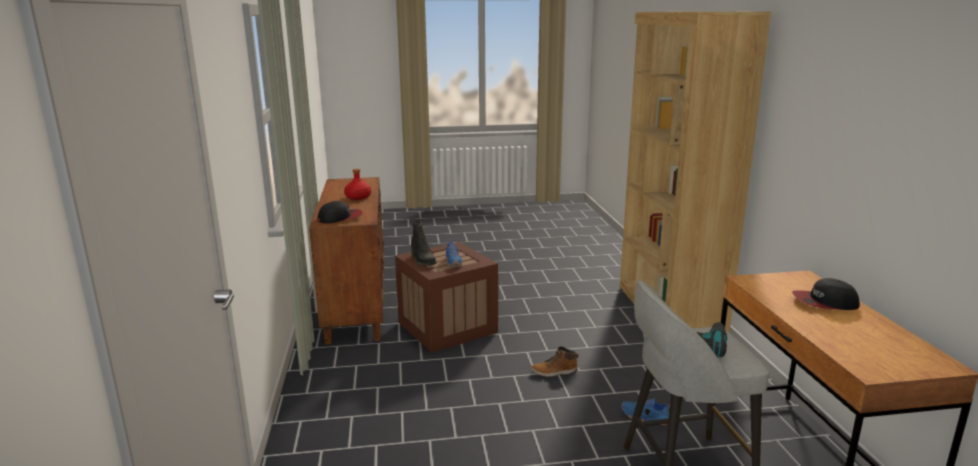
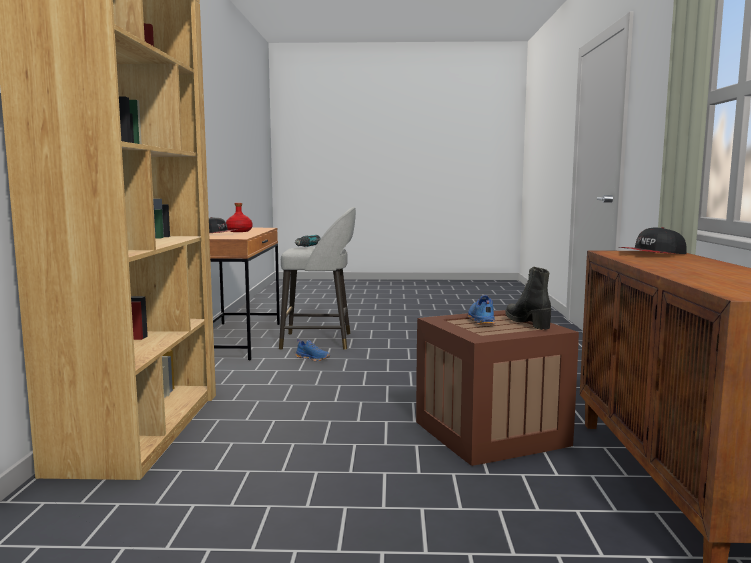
camera: 170 degrees left, 10 degrees down
red bottle [344,169,371,200] -> red bottle moved to [226,203,253,232]
boot [531,347,578,377] -> none

